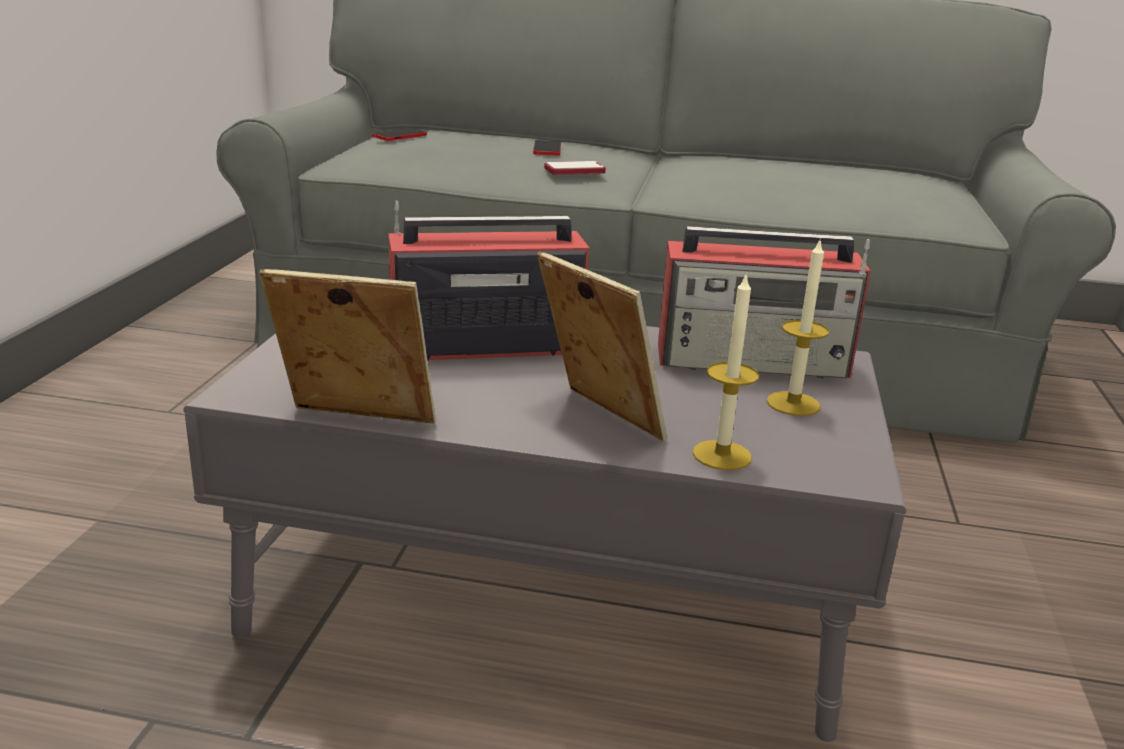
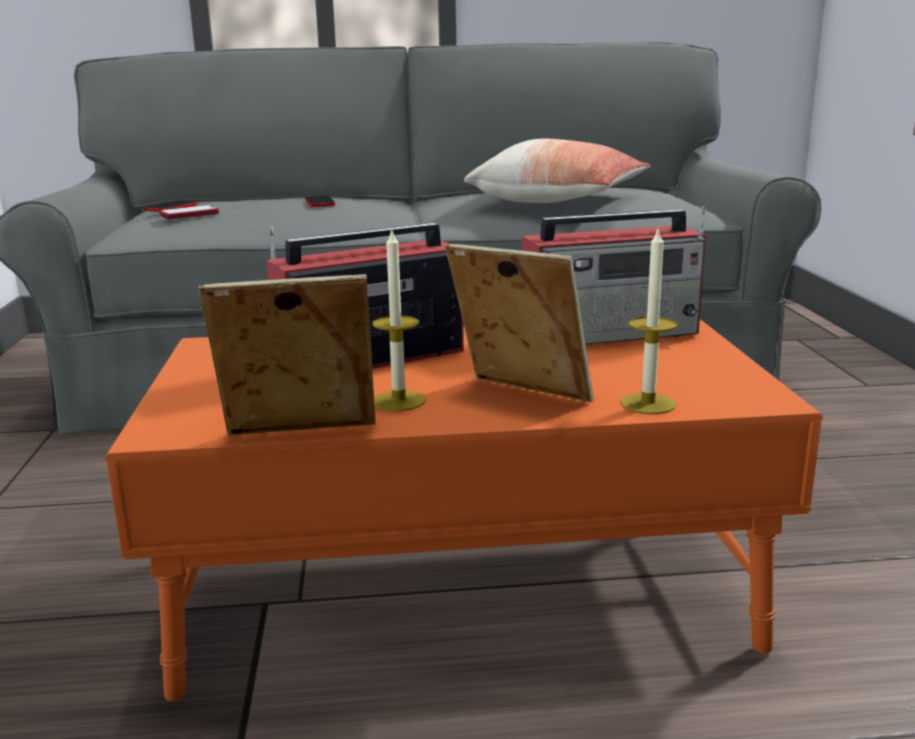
camera: 15 degrees left, 5 degrees down
grey coffee table [183,326,906,742] -> orange coffee table [105,319,823,701]
phone [544,161,606,175] -> phone moved to [160,205,219,219]
candle [767,238,829,416] -> candle moved to [372,228,426,411]
none -> pillow [464,139,651,203]

